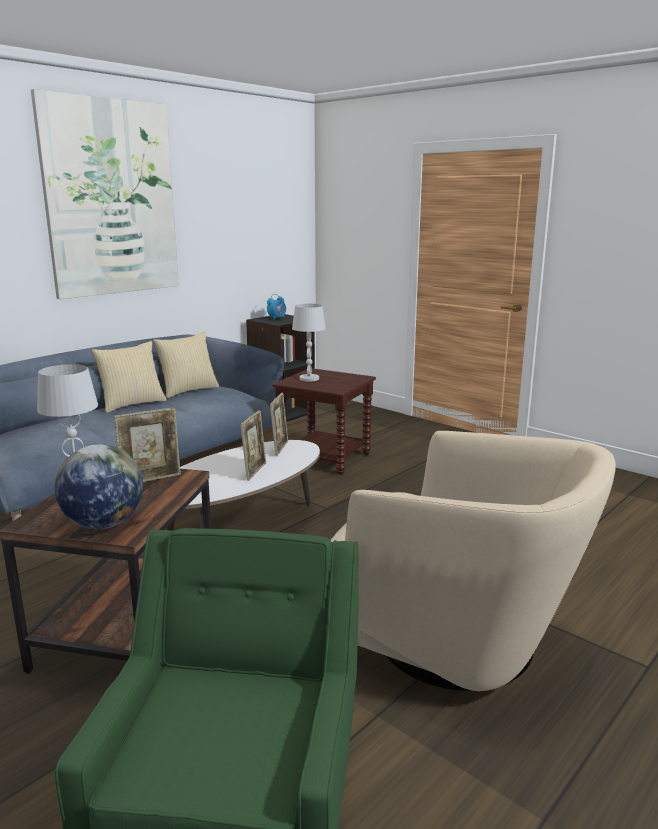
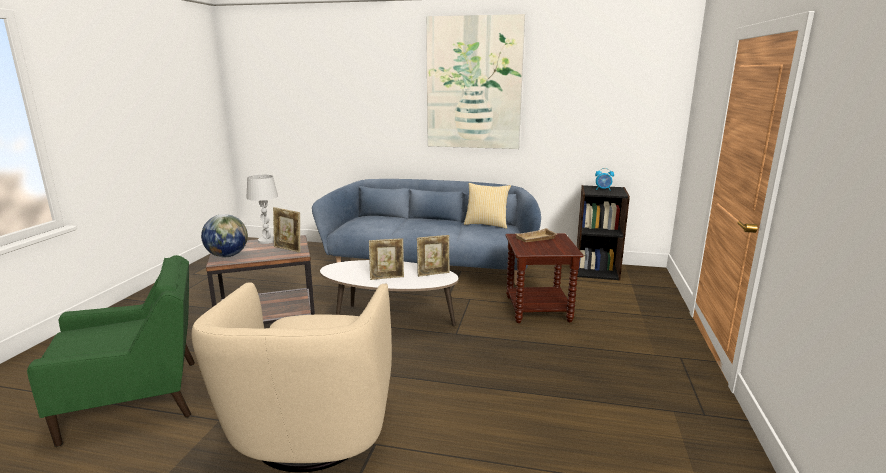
camera: 60 degrees right, 0 degrees up
pillow [92,341,167,413] -> none
white table lamp [292,304,326,382] -> beige tray [515,228,557,242]

